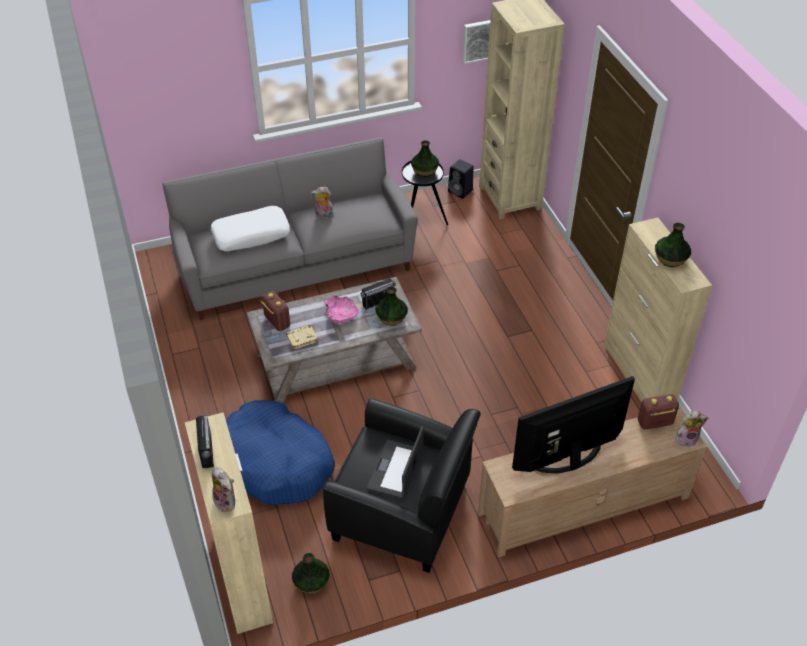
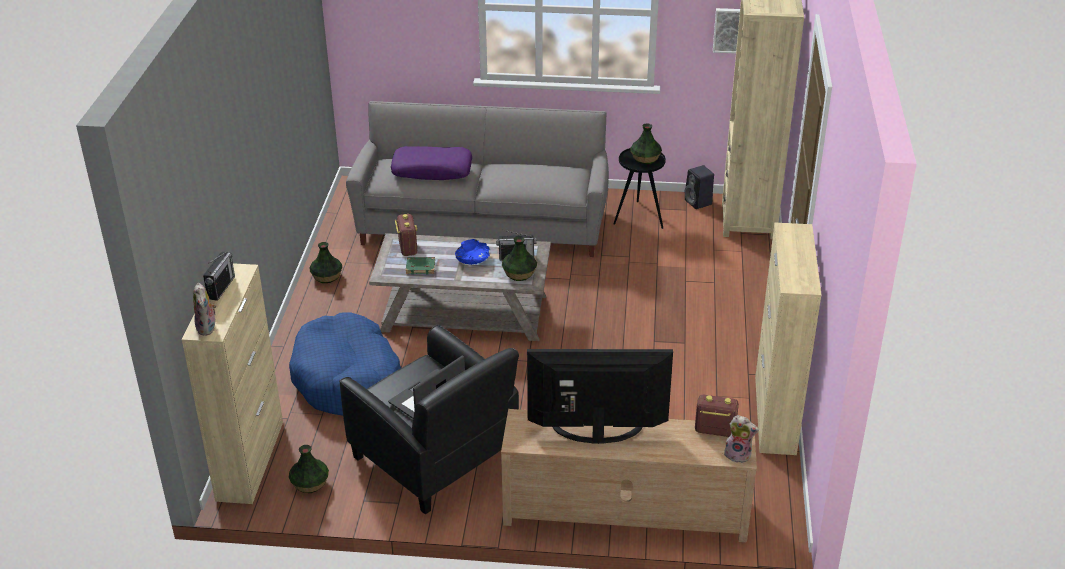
camera: 25 degrees right, 10 degrees down
white pillow [211,206,290,251] -> purple pillow [391,146,472,180]
beige book [286,325,318,350] -> green book [406,257,435,275]
plush toy [310,187,334,218] -> none
pink bowl [325,296,359,323] -> blue bowl [455,239,490,265]
vase [655,223,691,267] -> vase moved to [309,242,342,283]

